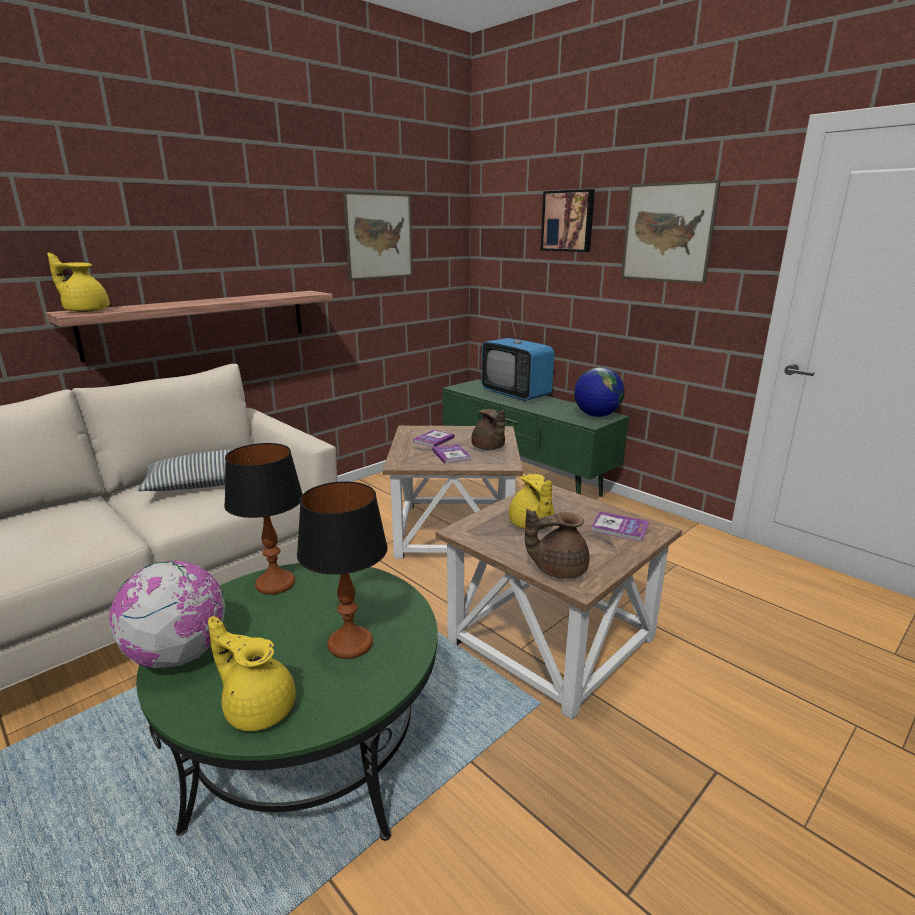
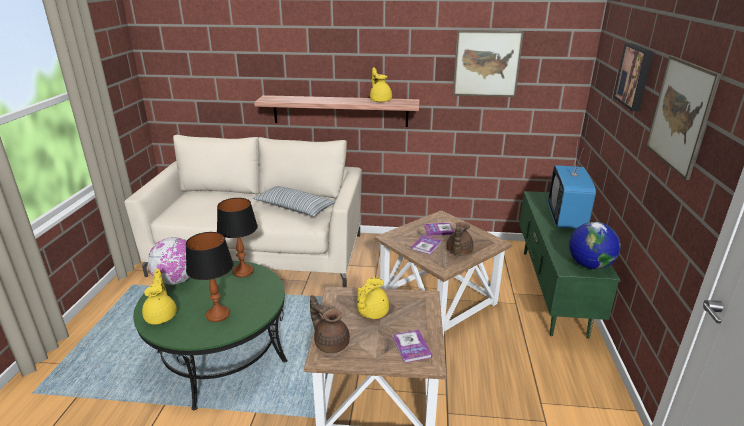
camera: 50 degrees right, 5 degrees up
yellow teapot [47,252,110,312] -> yellow teapot moved to [370,67,392,102]

